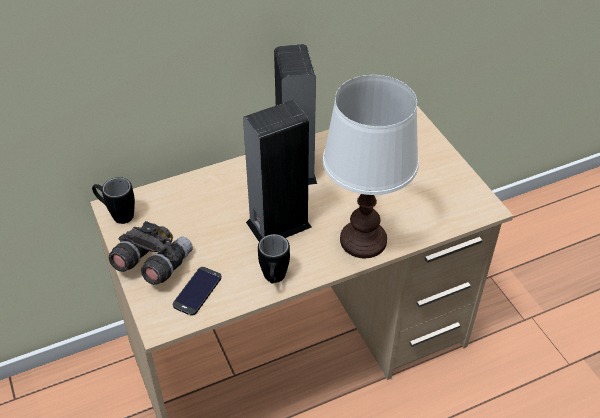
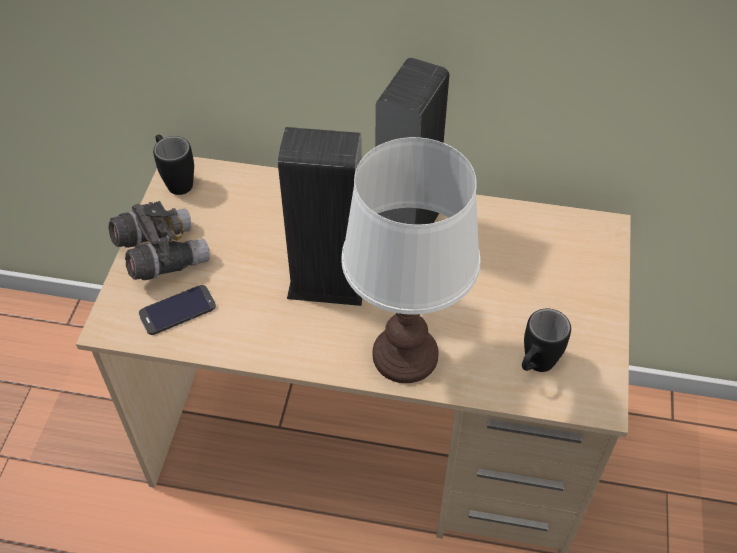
camera: 35 degrees right, 5 degrees up
black mug [258,234,290,284] -> black mug moved to [522,309,571,372]

